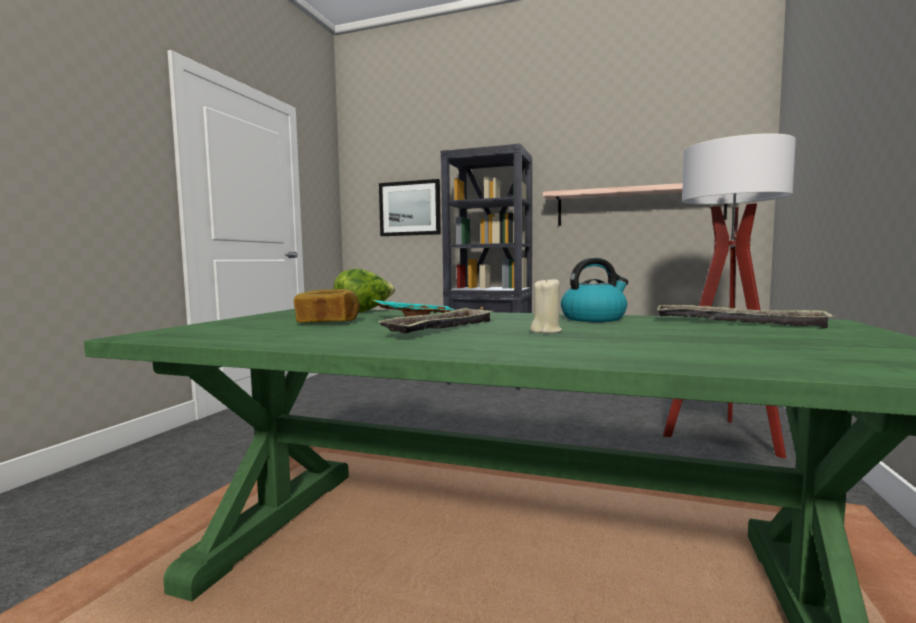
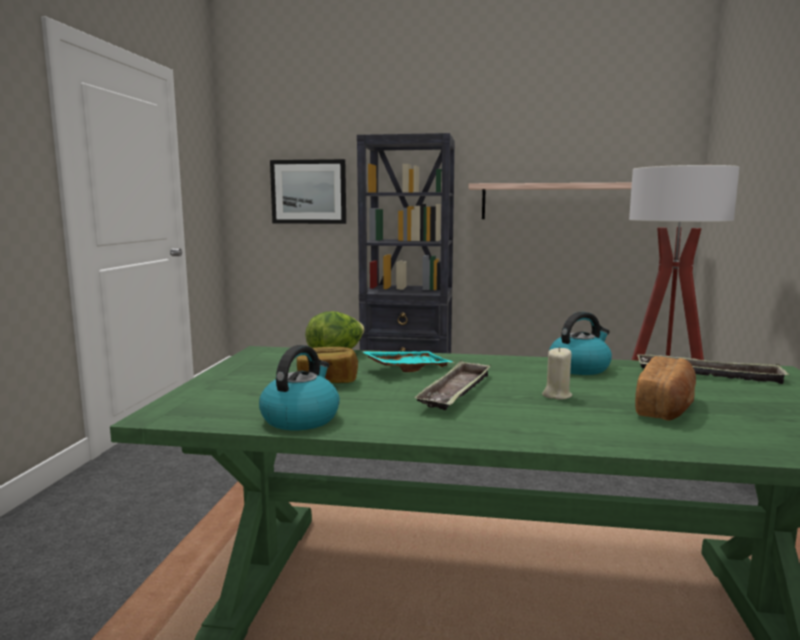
camera: 10 degrees left, 5 degrees up
none -> kettle [259,345,340,430]
none -> bread [635,356,696,421]

